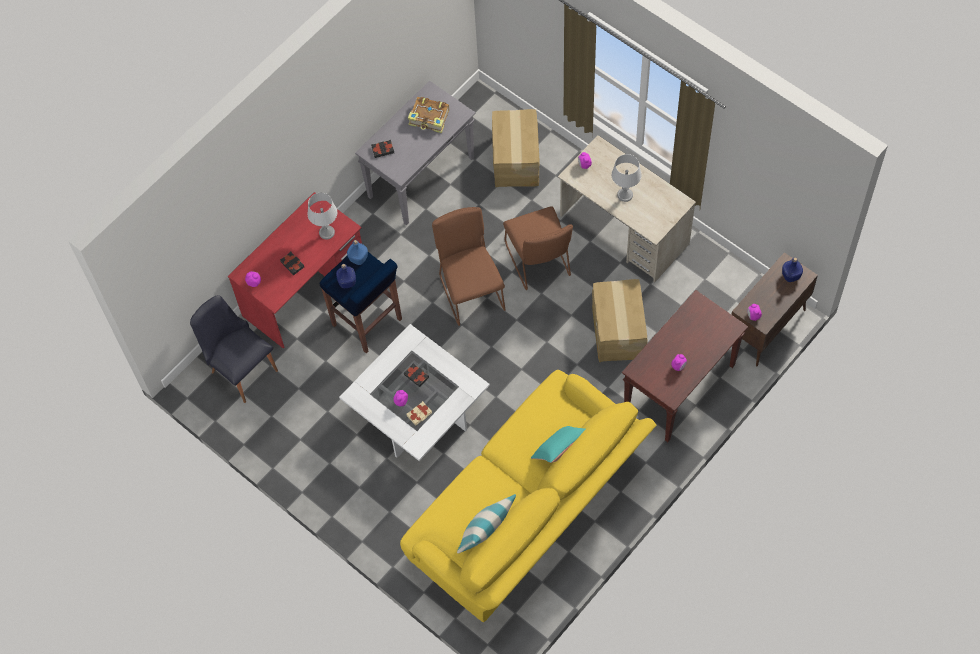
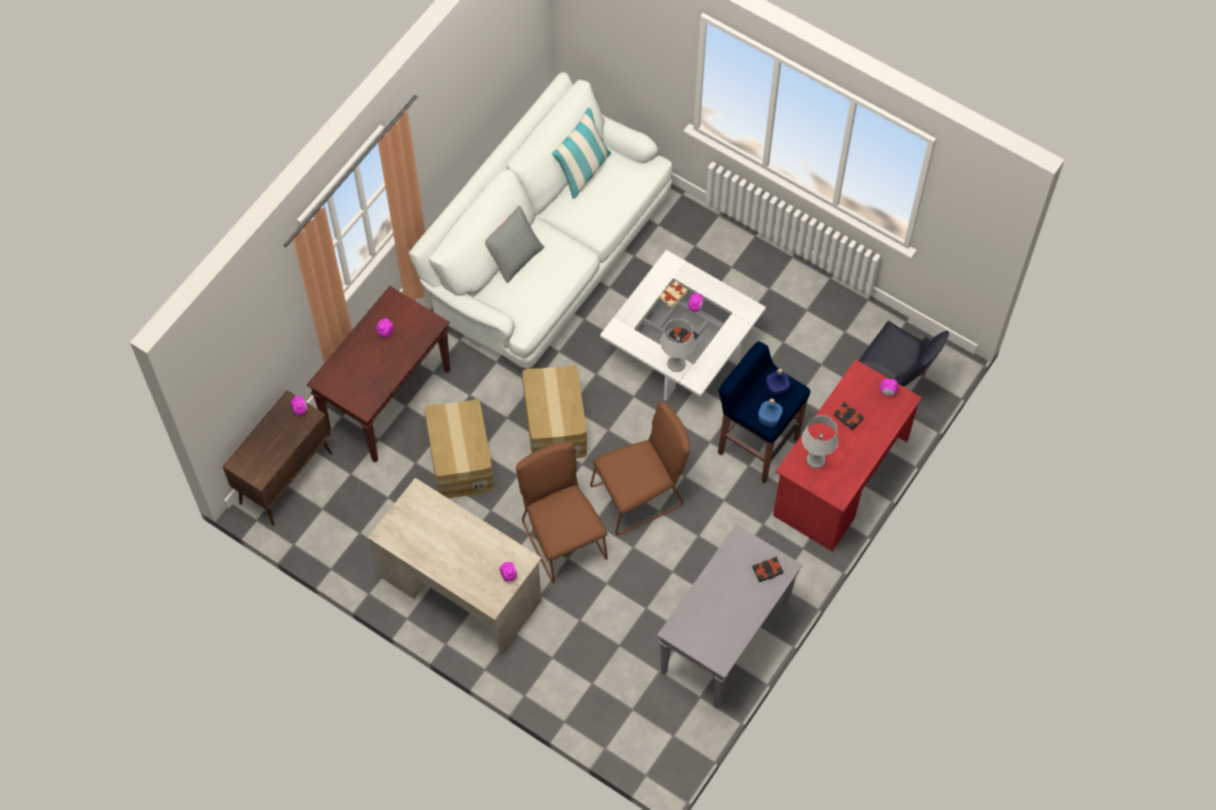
camera: 170 degrees right, 0 degrees up
yellow sofa [400,370,656,622] -> white sofa [409,72,673,370]
book [408,97,449,133] -> none
brown chair [432,207,506,326] -> brown chair turned 90 degrees counterclockwise [590,402,690,535]
cardboard box [492,109,540,188] -> cardboard box moved to [522,364,587,458]
turquoise pillow [531,426,585,463] -> grey pillow [485,205,545,283]
grey table lamp [612,154,642,202] -> grey table lamp moved to [660,319,695,372]
blue bottle [782,257,803,282] -> none

